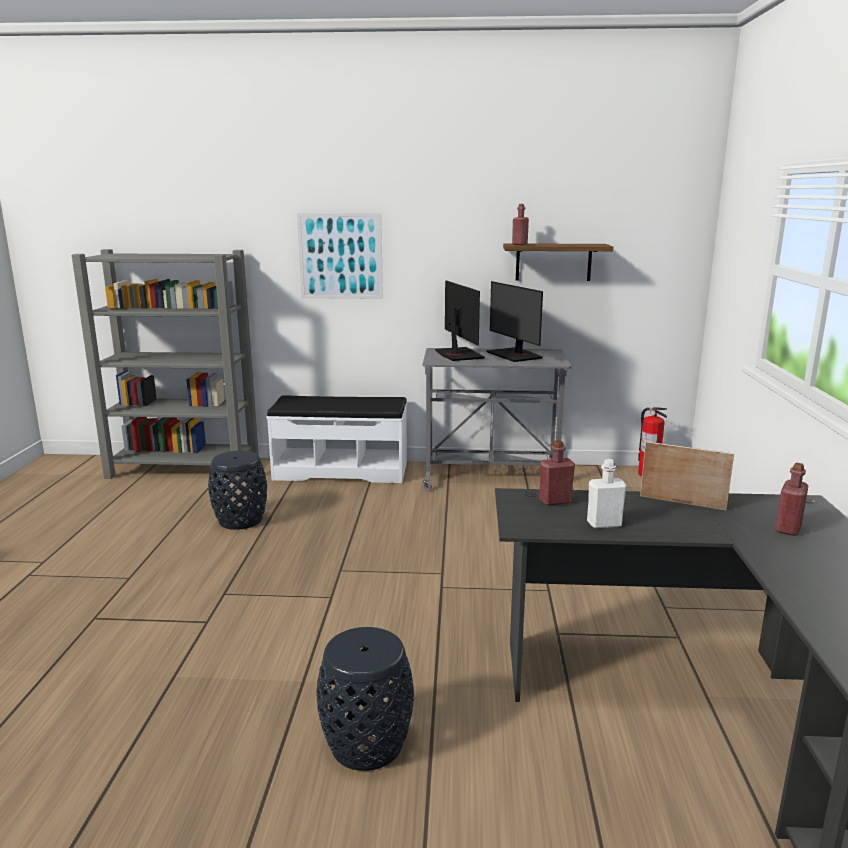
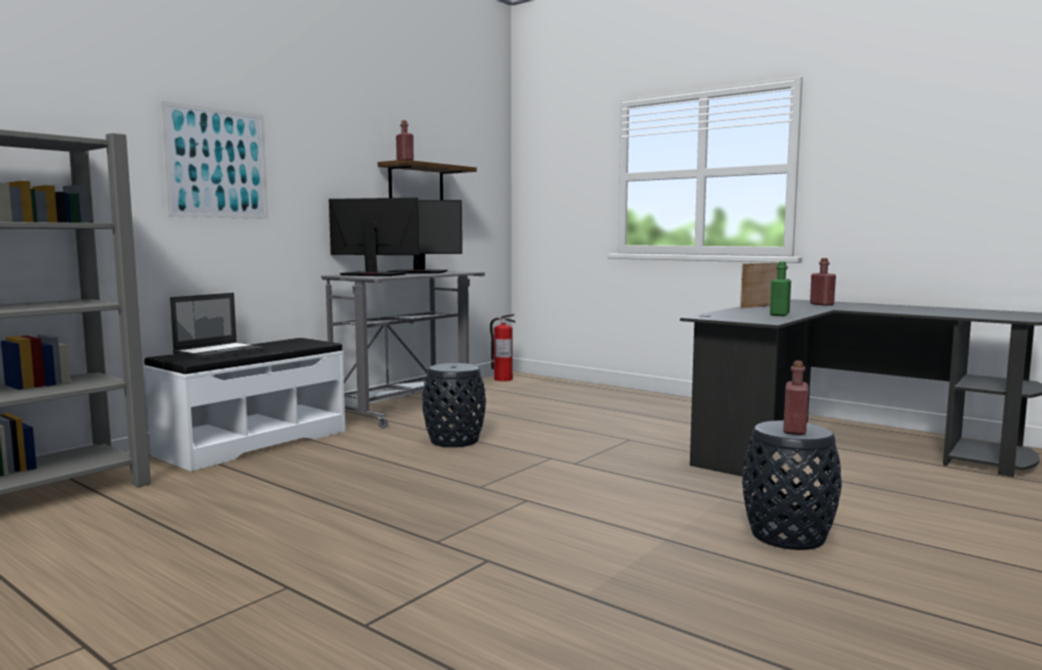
camera: 55 degrees left, 10 degrees down
black stool [208,451,267,530] -> black stool moved to [422,363,486,447]
red bottle [539,440,575,506] -> red bottle moved to [783,361,809,435]
white bottle [587,459,627,528] -> green bottle [770,262,791,316]
none -> laptop [170,293,267,359]

